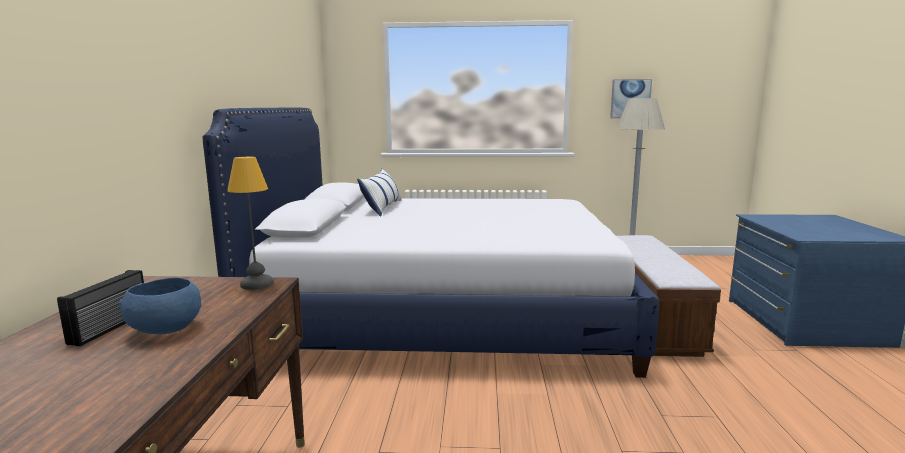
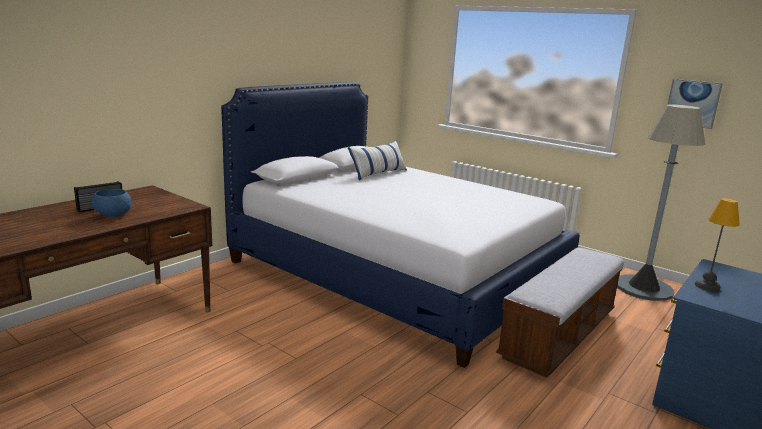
camera: 35 degrees right, 5 degrees up
table lamp [227,157,274,290] -> table lamp moved to [695,198,740,291]

